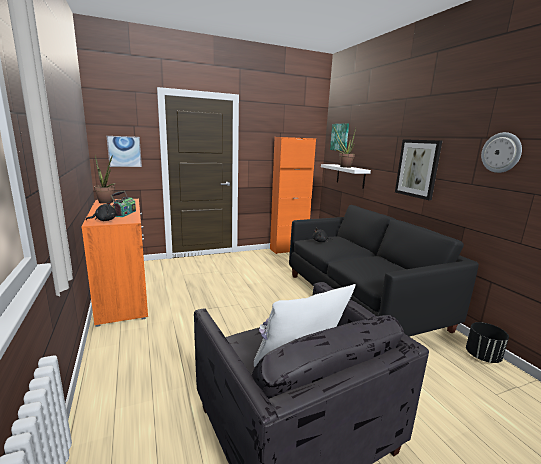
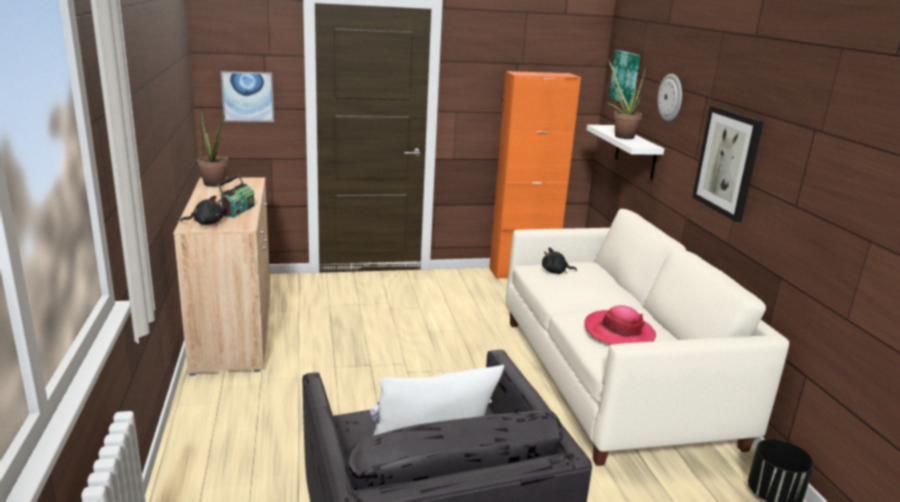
camera: 10 degrees right, 5 degrees up
orange cabinet [81,199,148,327] -> beige cabinet [173,177,270,376]
black sofa [289,205,479,337] -> white sofa [506,209,789,466]
wall clock [481,132,522,173] -> wall clock moved to [657,74,682,121]
none -> hat [584,305,656,345]

